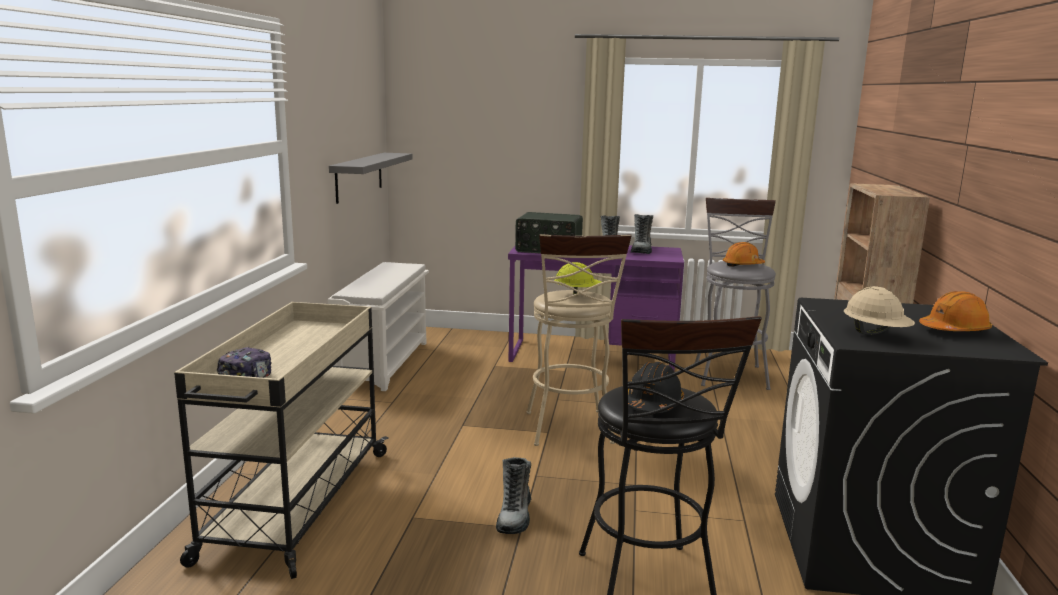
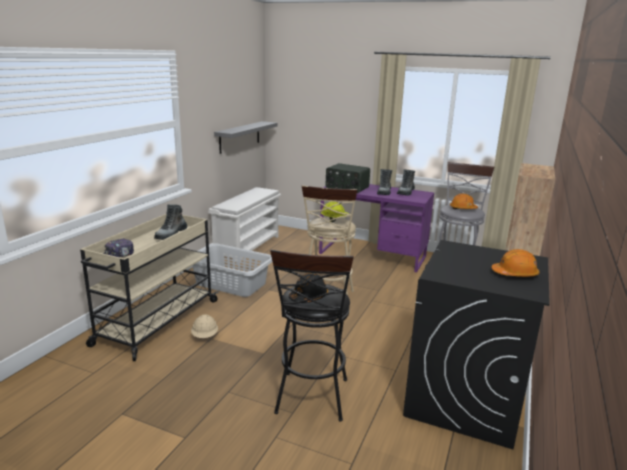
camera: 15 degrees right, 5 degrees up
boot [496,457,532,534] -> boot moved to [154,204,188,240]
beige hard hat [844,286,915,335] -> beige hard hat moved to [191,314,218,338]
none -> grey laundry basket [192,244,272,297]

